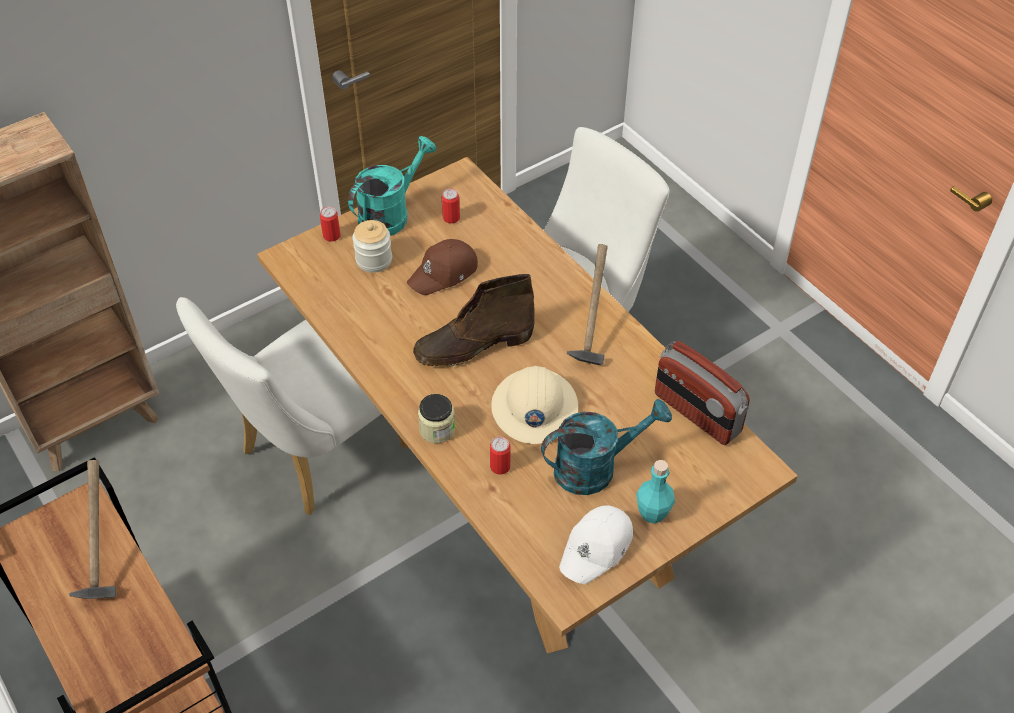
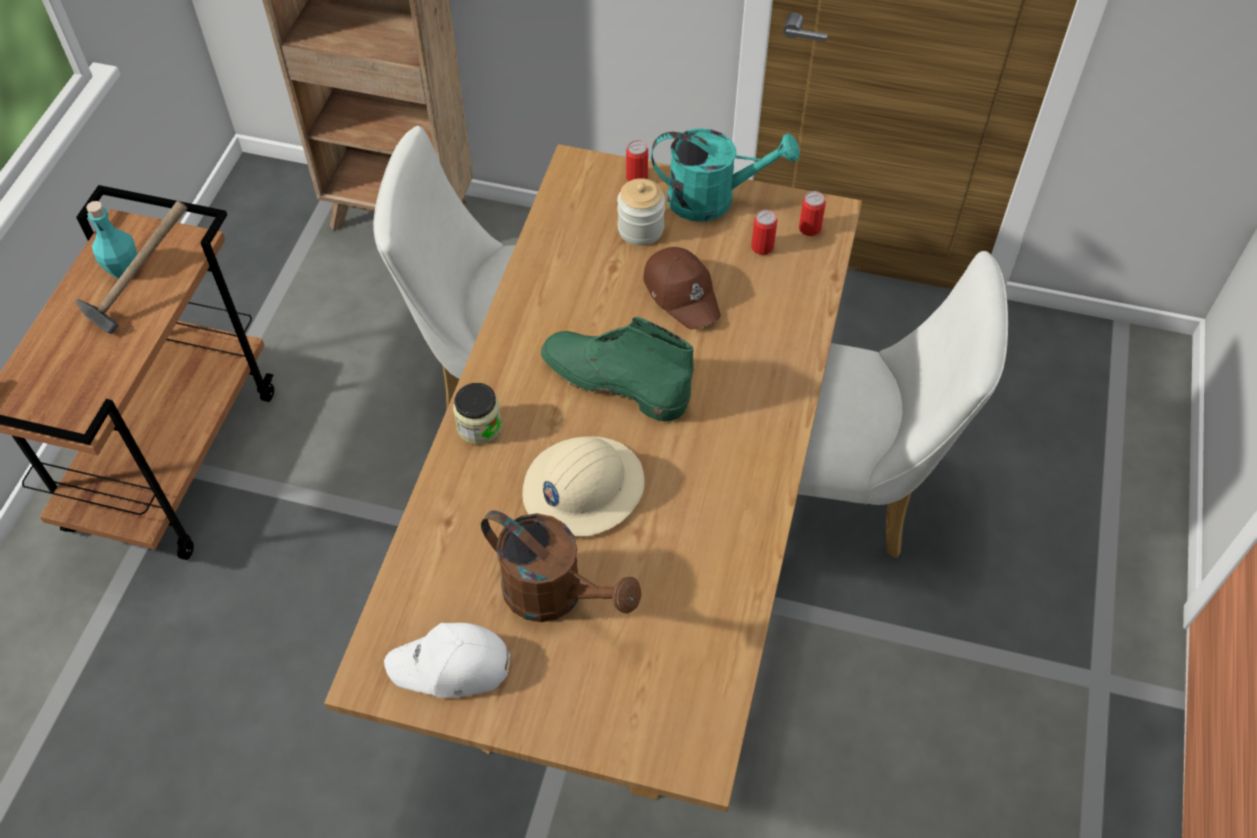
camera: 50 degrees right, 5 degrees up
brown cap [407,239,478,295] -> brown cap turned 135 degrees counterclockwise [643,247,721,329]
brown boot [413,274,534,367] -> green boot [541,317,694,421]
can [490,436,511,475] -> can moved to [799,191,826,236]
turquoise watering can [541,399,672,495] -> brown watering can [481,510,642,622]
hammer [567,244,608,365] -> none
turquoise bottle [636,460,675,524] -> turquoise bottle moved to [86,201,137,279]
radio [655,341,750,445] -> none

